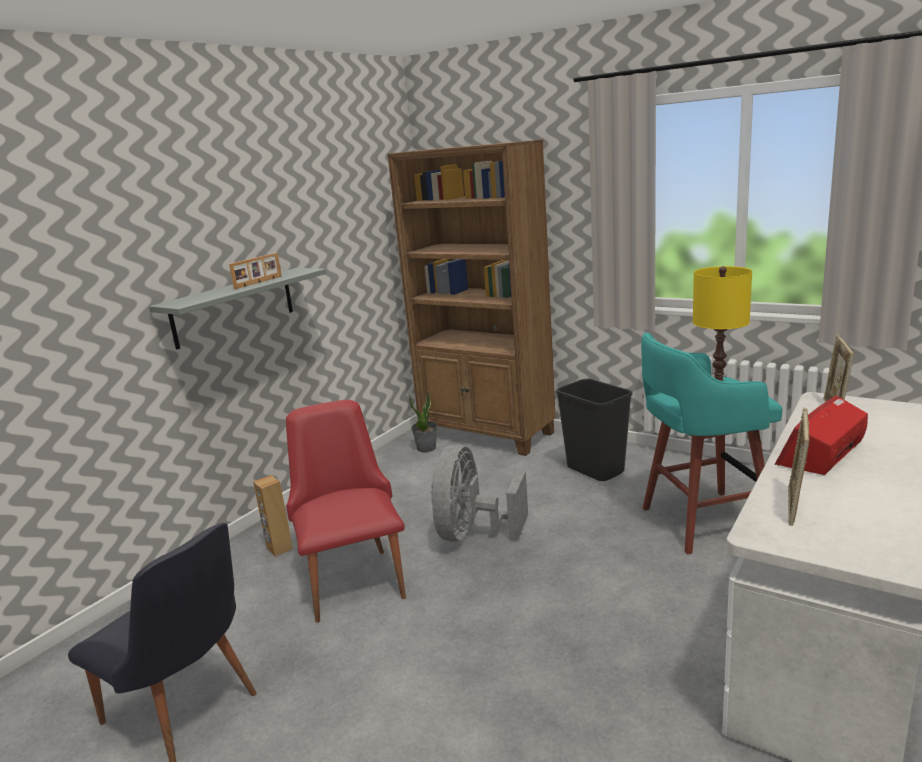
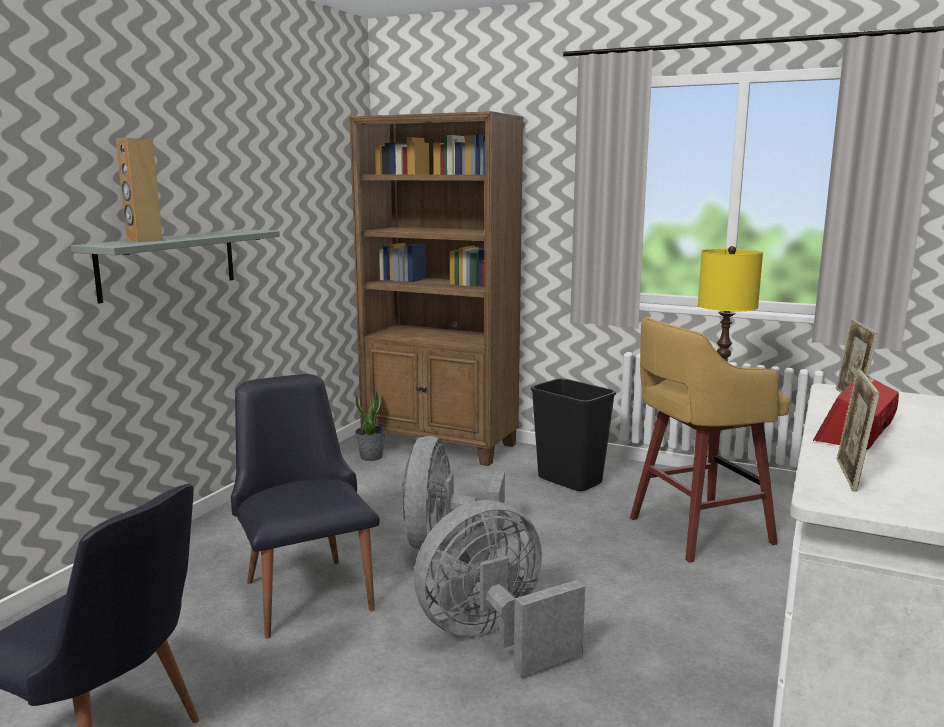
camera: 10 degrees left, 5 degrees down
picture frame [229,253,282,289] -> none
brown speaker [253,475,293,557] -> brown speaker moved to [116,138,163,242]
red chair [286,400,406,623] -> black chair [231,374,380,639]
turquoise stool [641,332,782,554] -> yellow stool [630,316,790,563]
none -> grey fan [414,500,585,676]

